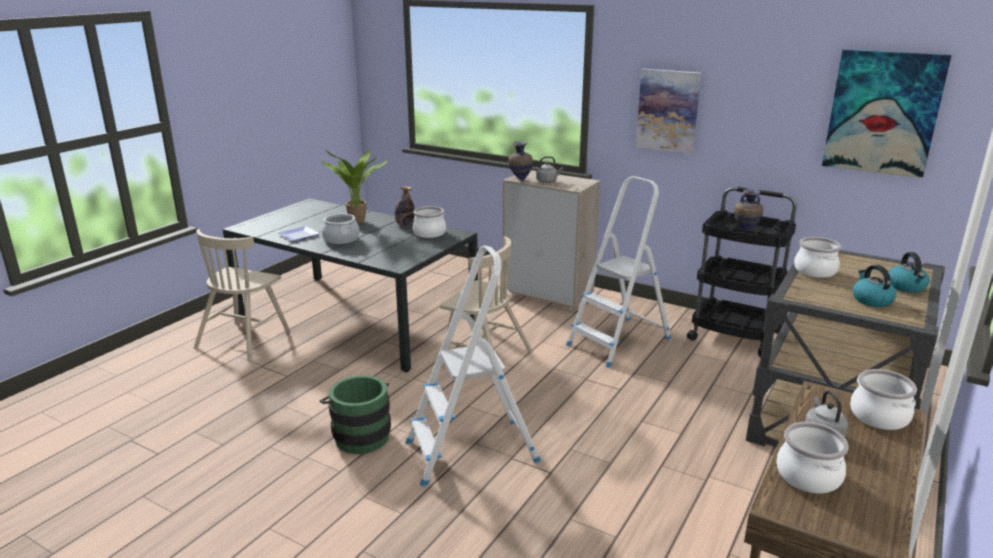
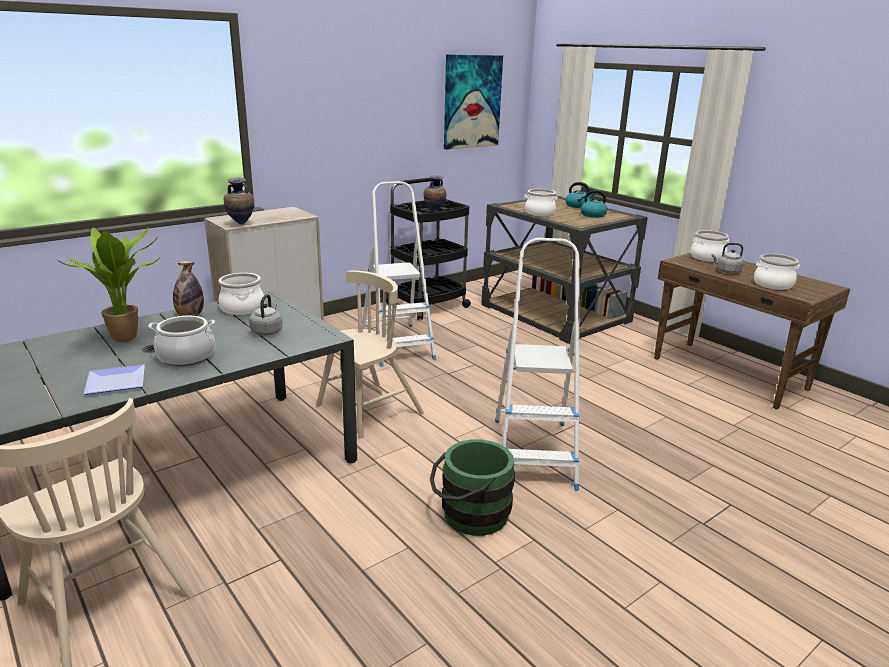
camera: 70 degrees left, 0 degrees up
grey kettle [536,156,563,183] -> grey kettle moved to [249,294,282,335]
picture [636,69,701,154] -> none

